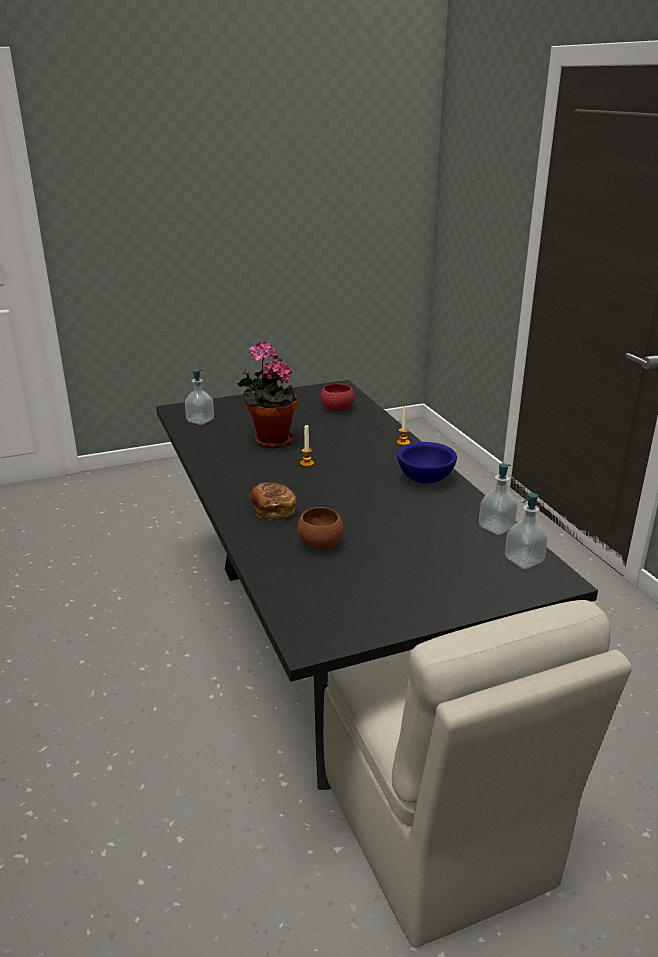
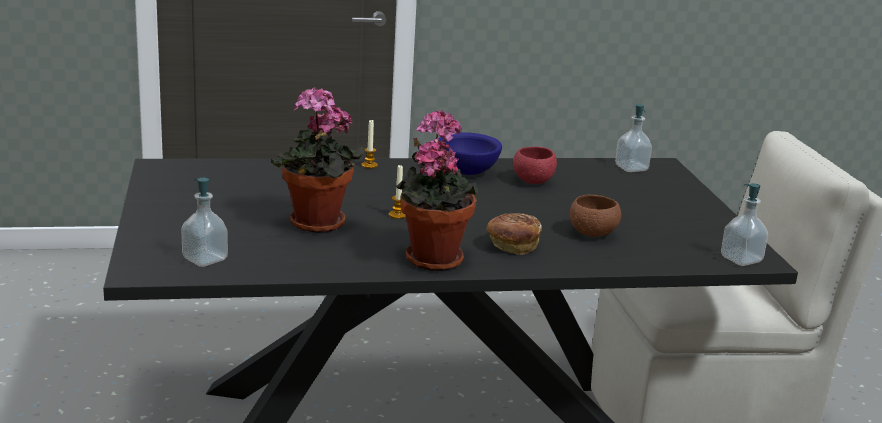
camera: 80 degrees left, 5 degrees down
red bowl [321,383,355,411] -> red bowl moved to [513,147,557,184]
soap dispenser [479,463,518,535] -> soap dispenser moved to [721,183,768,266]
none -> potted plant [396,110,479,271]

